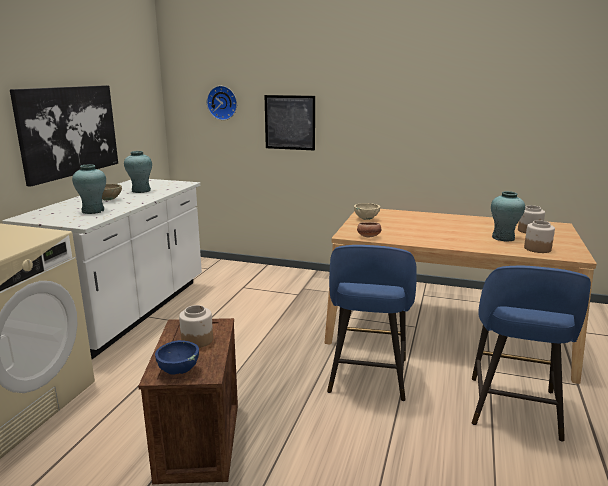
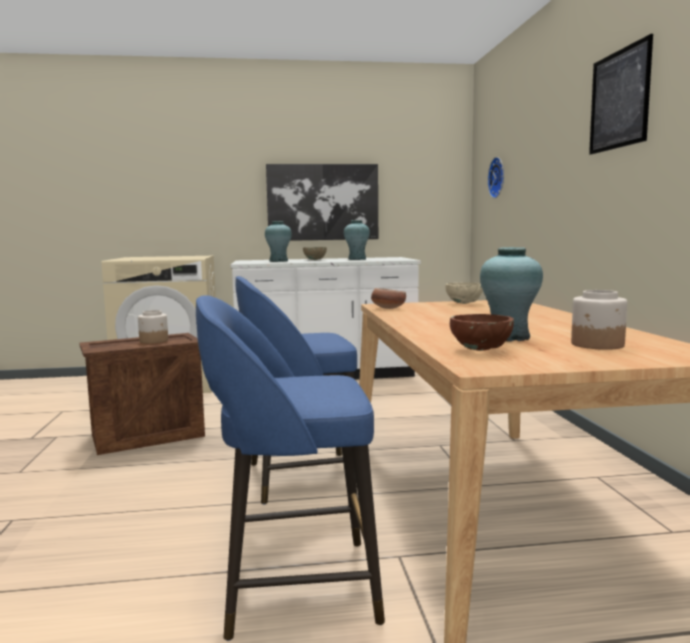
camera: 65 degrees right, 10 degrees down
blue bowl [155,340,199,375] -> none
picture [265,95,315,151] -> picture moved to [589,34,653,155]
jar [524,220,555,253] -> brown bowl [450,314,514,351]

